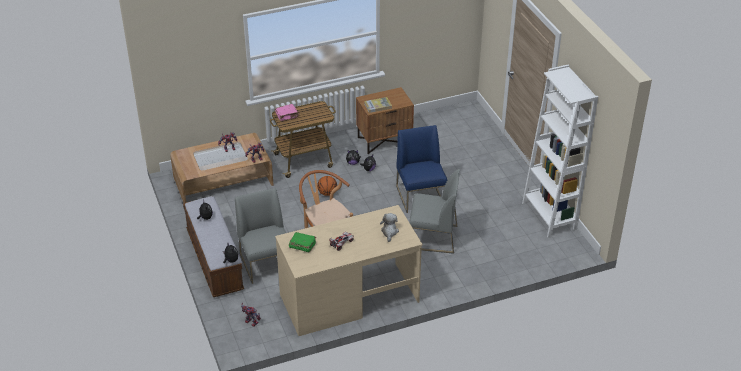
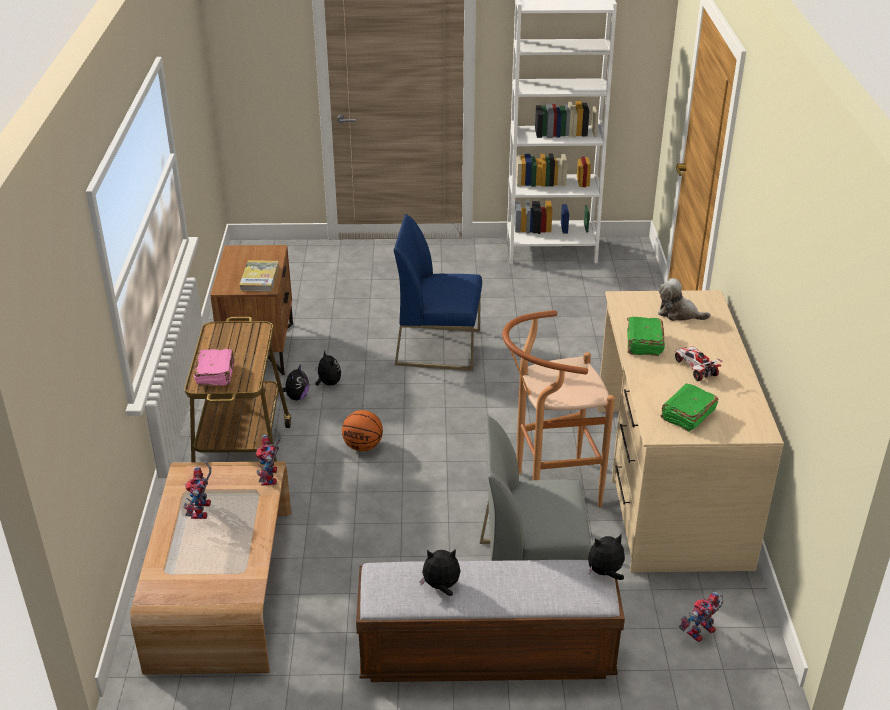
camera: 70 degrees left, 5 degrees down
grey chair [409,169,460,254] -> none
none -> green book [627,317,665,356]

